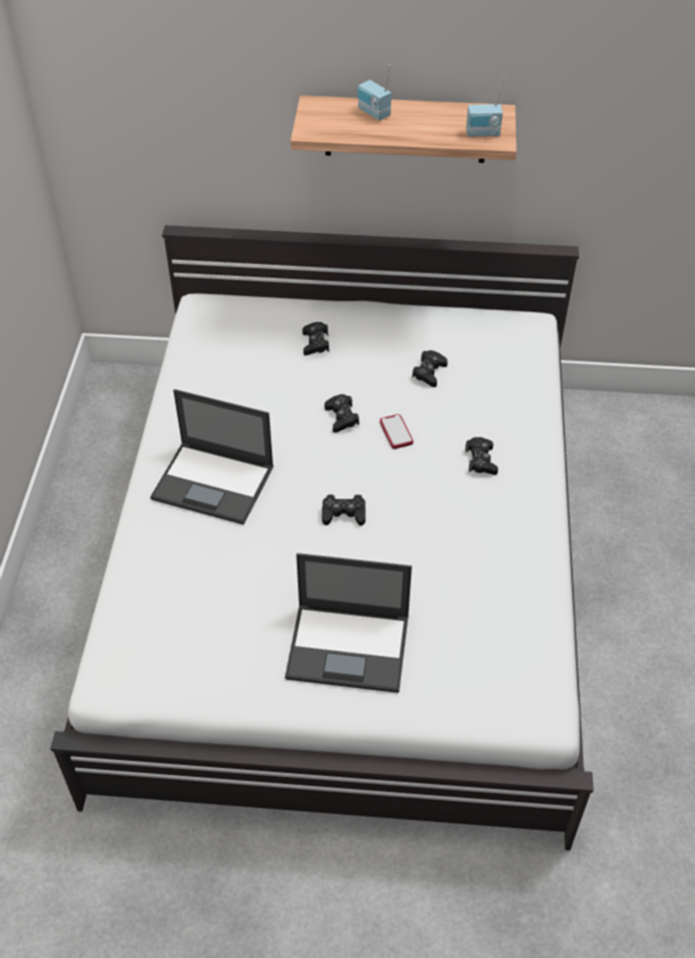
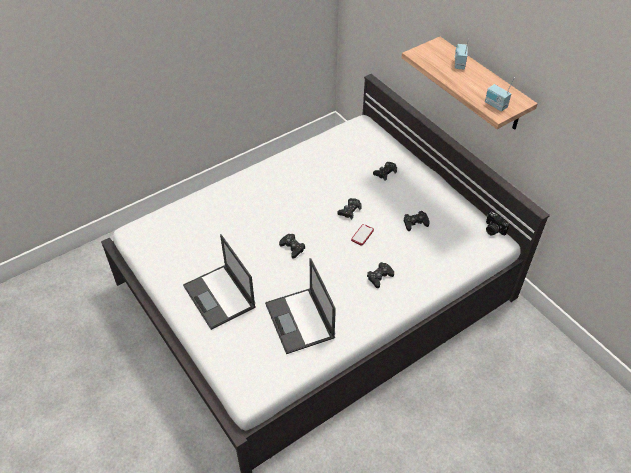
camera: 50 degrees right, 0 degrees up
laptop [150,389,274,525] -> laptop moved to [265,258,336,354]
none -> camera [486,212,509,236]

